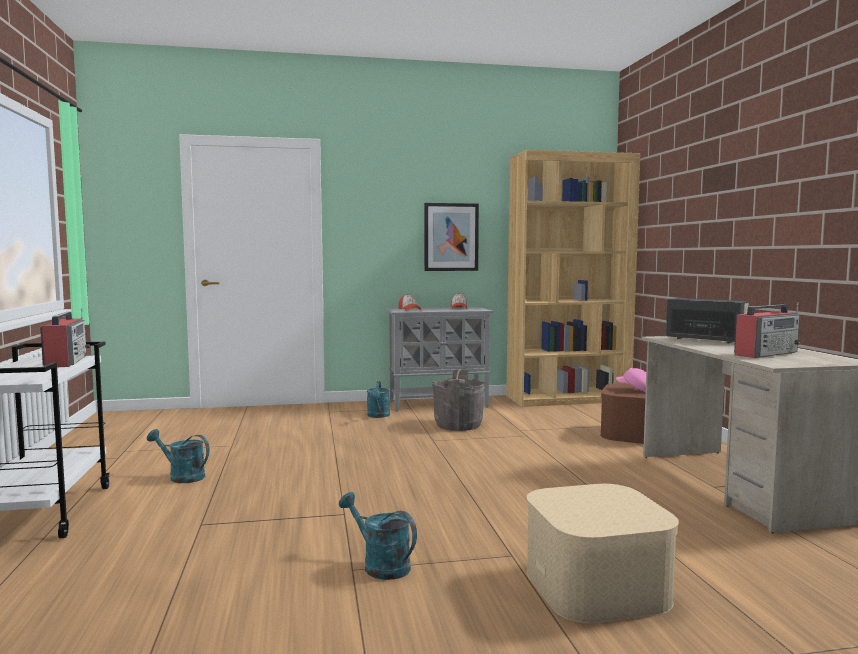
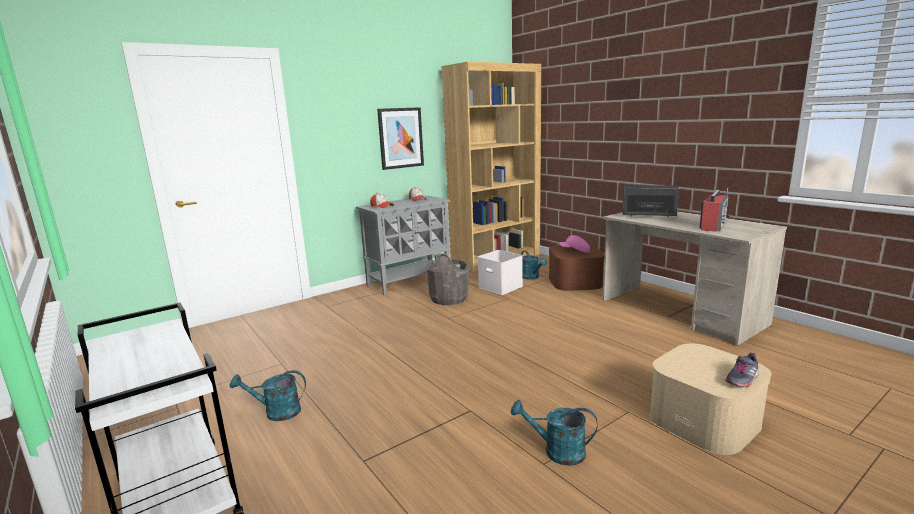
camera: 25 degrees left, 10 degrees up
radio [40,308,90,367] -> none
turquoise watering can [367,381,390,418] -> turquoise watering can moved to [521,251,547,280]
none -> white storage box [478,250,523,295]
none -> grey shoe [725,353,759,387]

